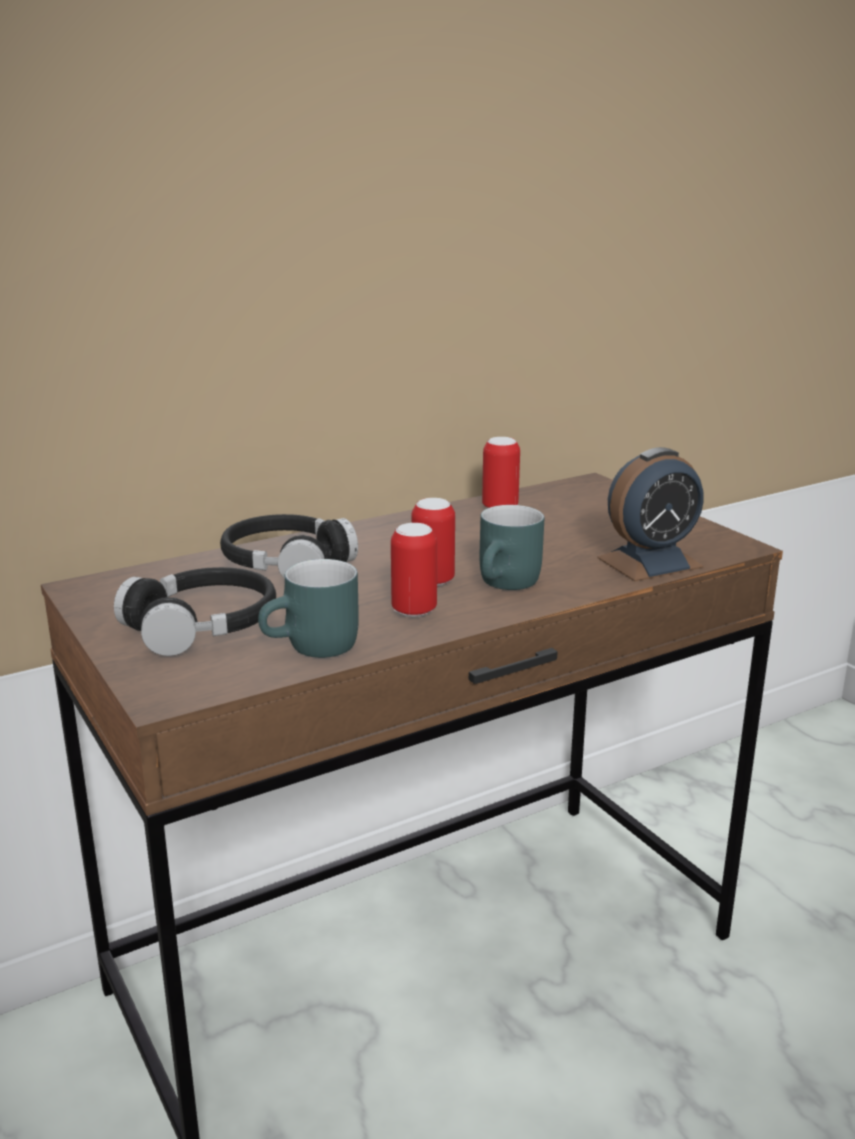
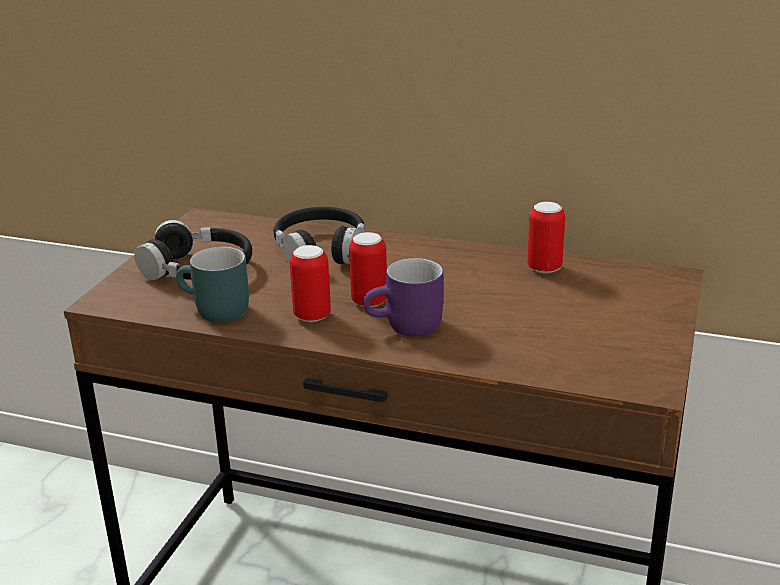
camera: 50 degrees right, 5 degrees up
turquoise mug [480,505,544,590] -> purple mug [363,258,443,337]
alarm clock [597,447,704,581] -> none

